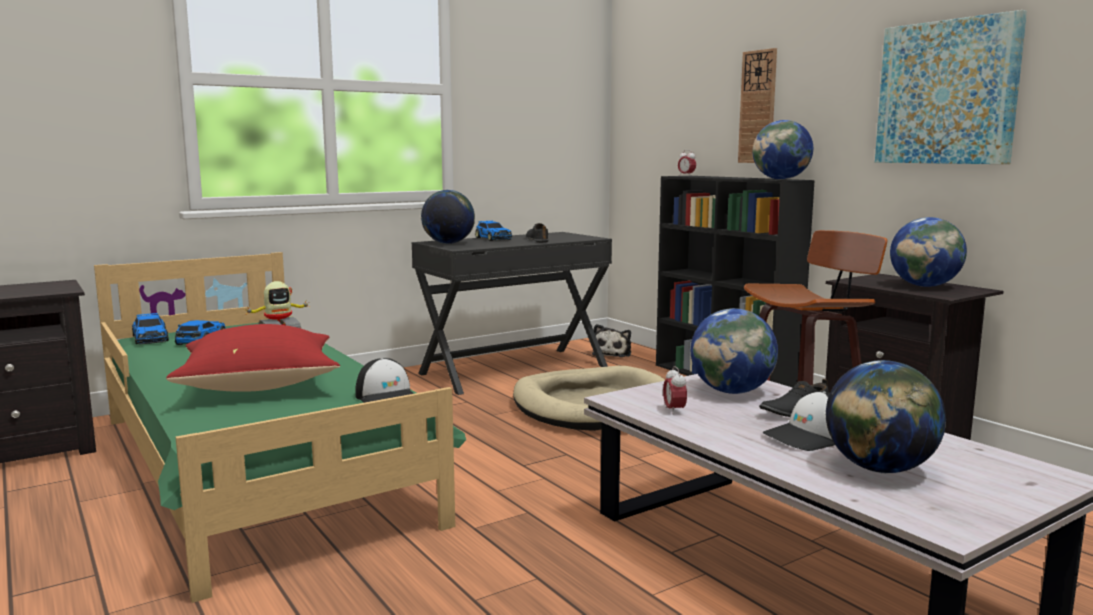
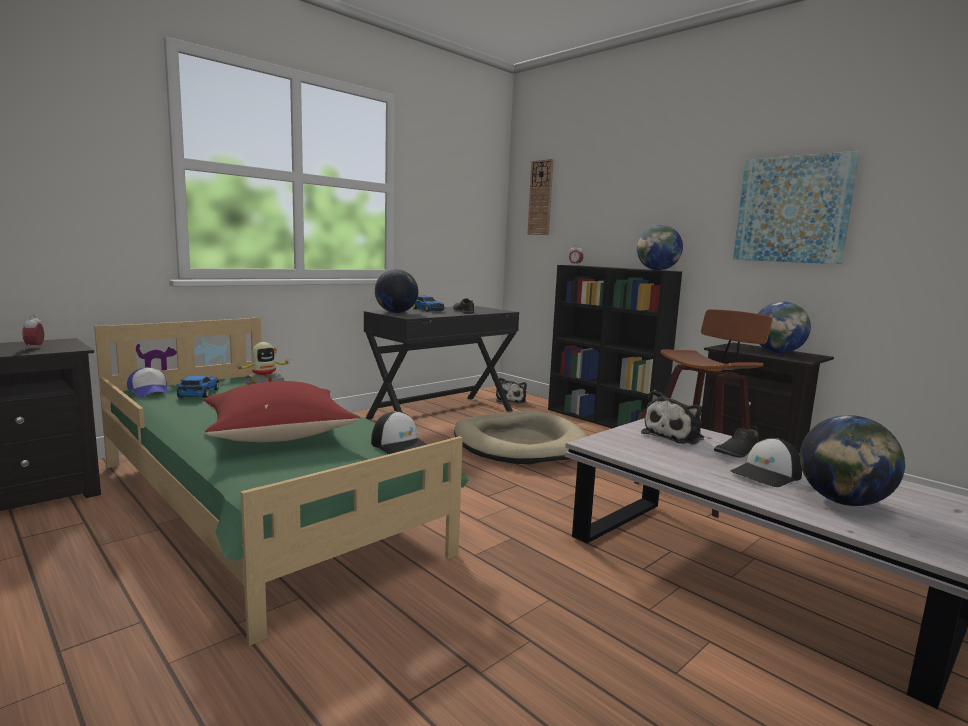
camera: 10 degrees left, 0 degrees up
toy car [132,313,169,344] -> cap [127,367,168,397]
alarm clock [663,366,687,415] -> alarm clock moved to [22,315,44,349]
globe [691,308,778,394] -> plush toy [641,390,704,445]
wall clock [738,48,777,163] -> wall clock moved to [527,159,554,235]

